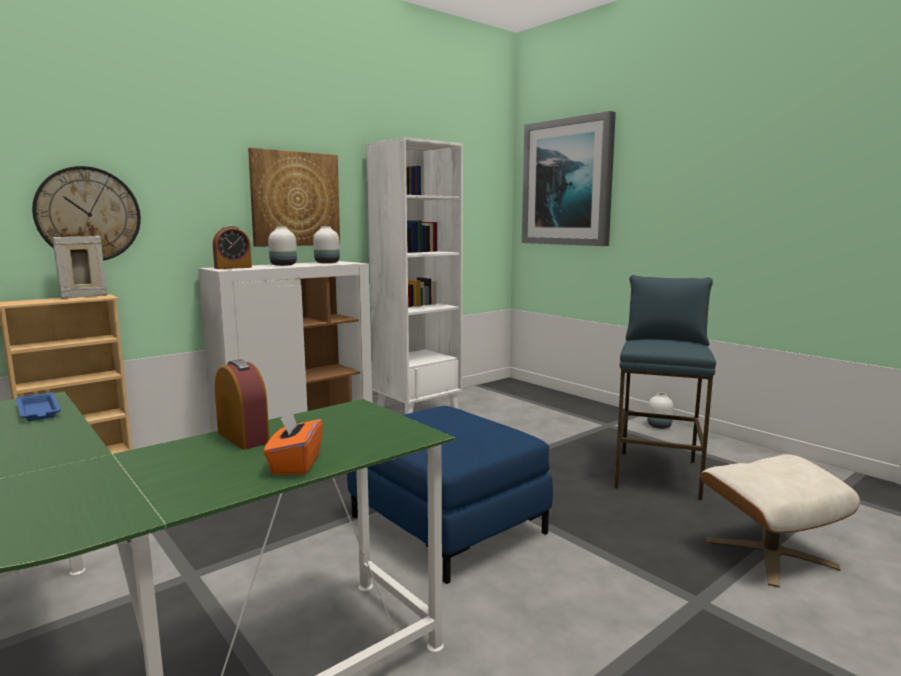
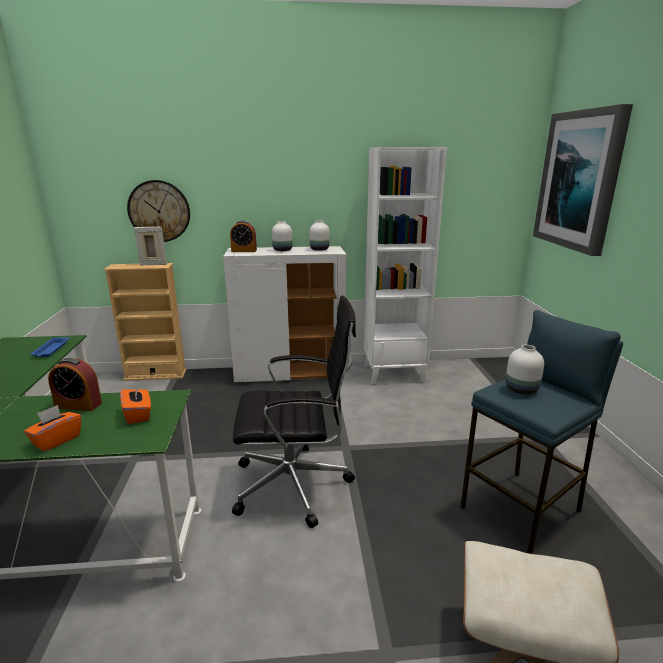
camera: 35 degrees right, 10 degrees up
alarm clock [215,359,269,450] -> alarm clock turned 105 degrees clockwise [48,358,102,411]
picture [248,148,340,247] -> none
blue ottoman [347,406,553,584] -> black office chair [232,296,356,528]
white vase [647,393,674,429] -> white vase moved to [506,345,544,395]
none -> orange tissue box [120,385,151,424]

